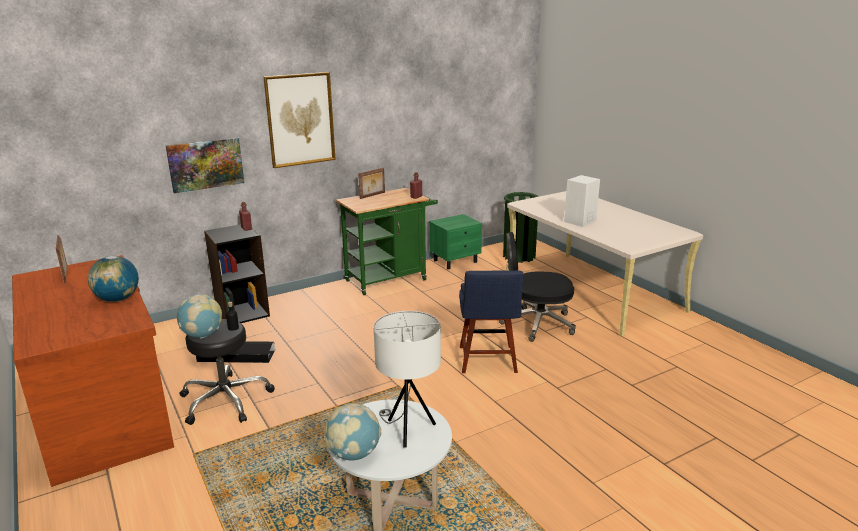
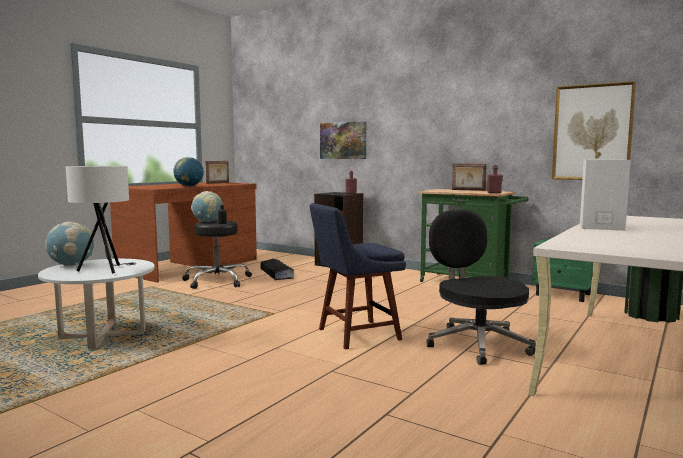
camera: 65 degrees right, 15 degrees down
picture [264,72,336,168] -> picture moved to [552,81,636,180]

